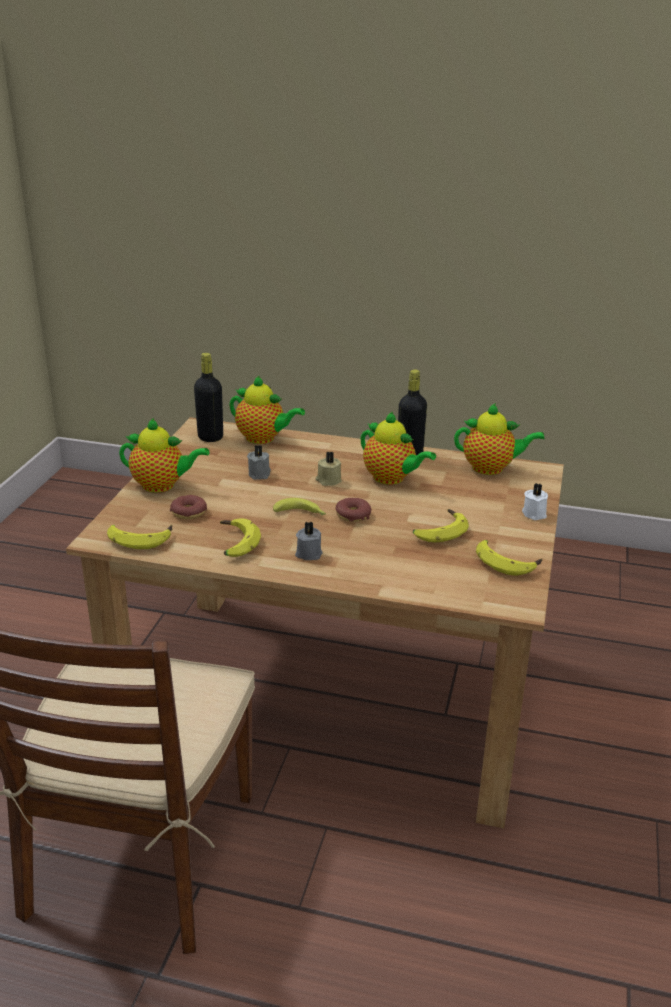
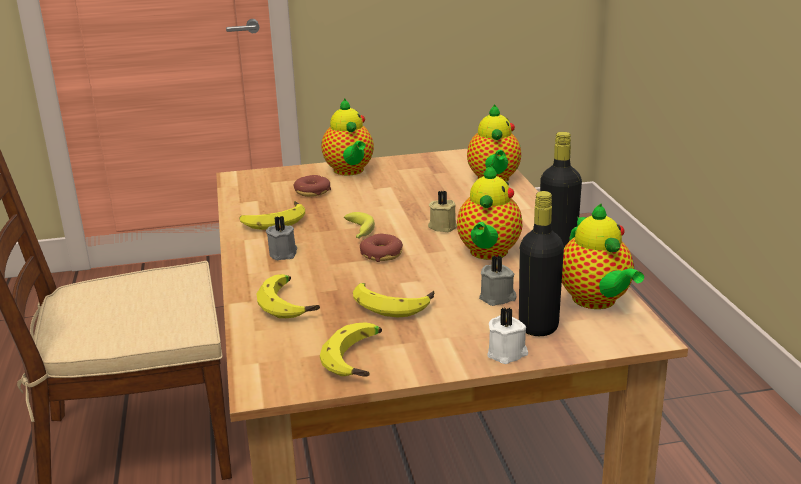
camera: 65 degrees right, 5 degrees down
banana [107,524,172,549] -> banana moved to [257,274,320,318]
black bottle [194,353,223,442] -> black bottle moved to [519,191,564,336]
grey candle [247,445,271,480] -> grey candle moved to [479,256,517,306]

